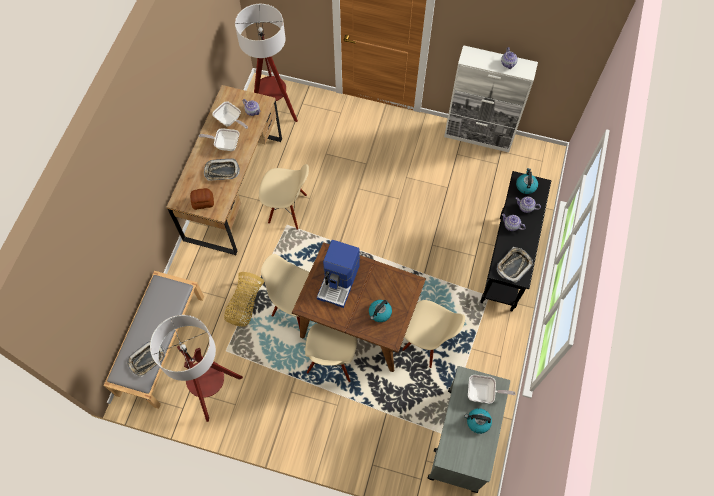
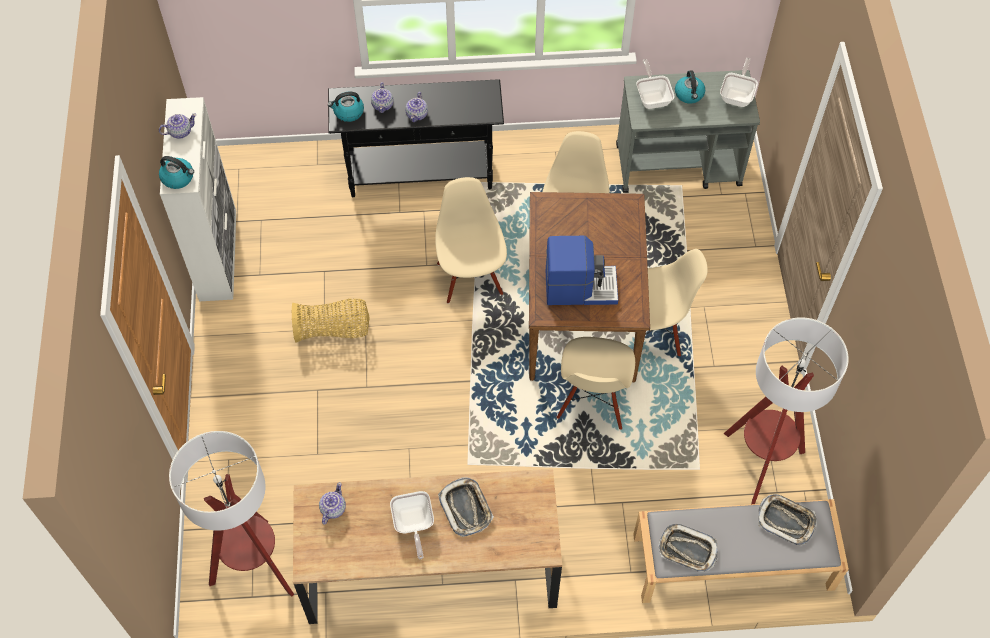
camera: 110 degrees left, 5 degrees down
bread [190,188,214,210] -> none
frying pan [212,101,248,129] -> frying pan moved to [720,58,758,107]
basket [224,272,264,327] -> basket moved to [292,299,370,343]
beige chair [259,164,309,230] -> beige chair moved to [435,177,507,304]
kettle [369,300,392,322] -> kettle moved to [159,156,194,189]
tray [497,247,533,283] -> tray moved to [659,524,718,572]

